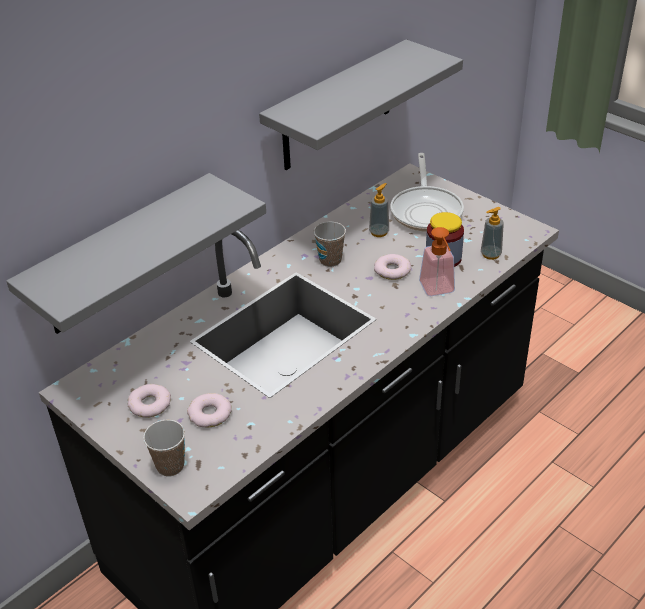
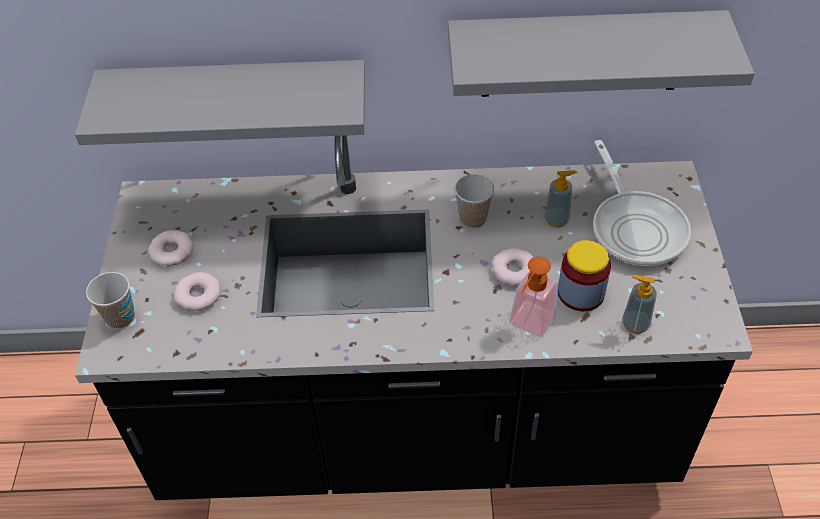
camera: 45 degrees right, 10 degrees up
frying pan [390,153,464,232] -> frying pan turned 60 degrees counterclockwise [593,140,691,266]

